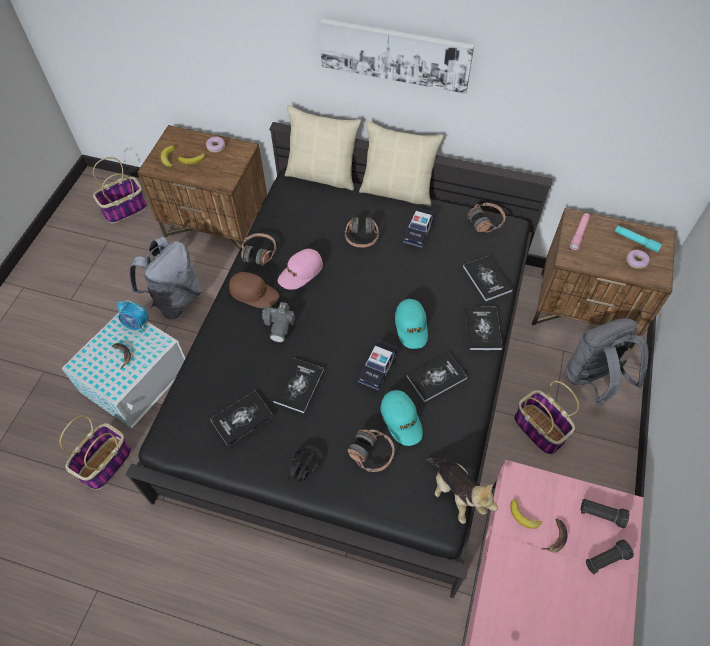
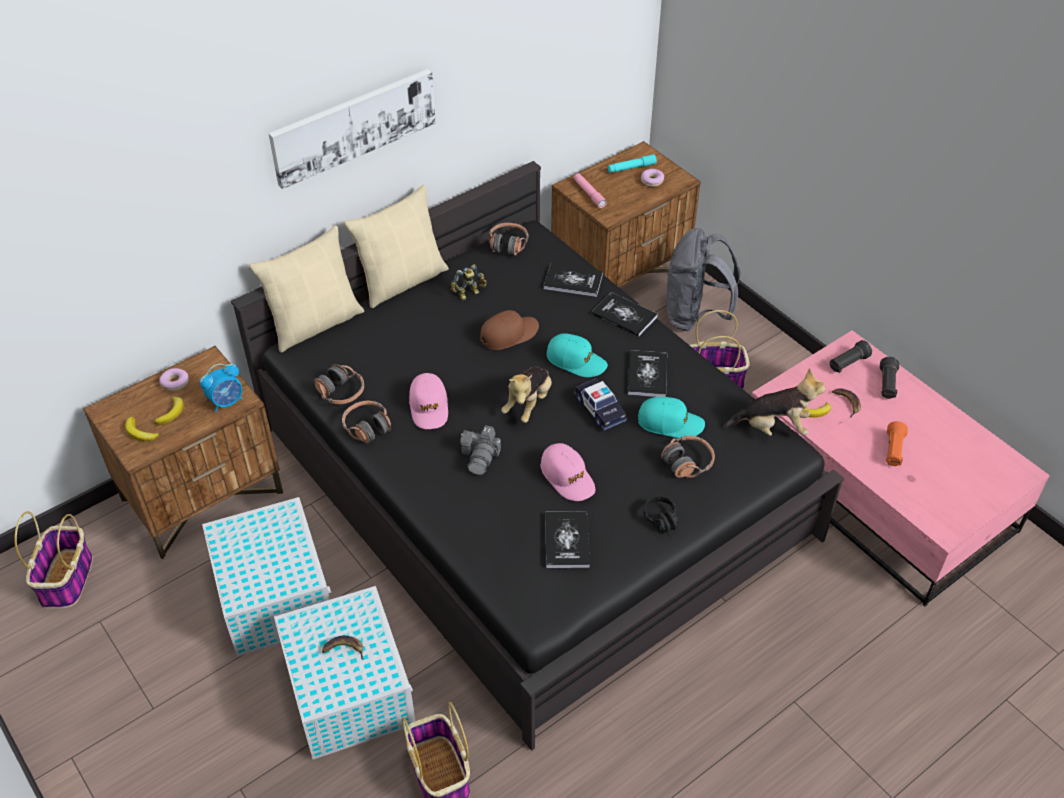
camera: 55 degrees left, 10 degrees down
alarm clock [117,300,149,331] -> alarm clock moved to [200,363,243,413]
grey backpack [129,236,202,319] -> white storage box [202,497,331,657]
brown cap [229,272,279,308] -> brown cap moved to [479,310,539,350]
camera [262,302,295,343] -> camera turned 60 degrees clockwise [460,425,501,475]
book [273,358,324,413] -> pink cap [541,443,595,501]
headphones [345,217,379,247] -> headphones moved to [314,364,364,404]
toy car [403,208,435,248] -> toy robot [451,264,487,300]
none -> plush toy [501,366,552,423]
none -> orange flashlight [886,421,908,466]

